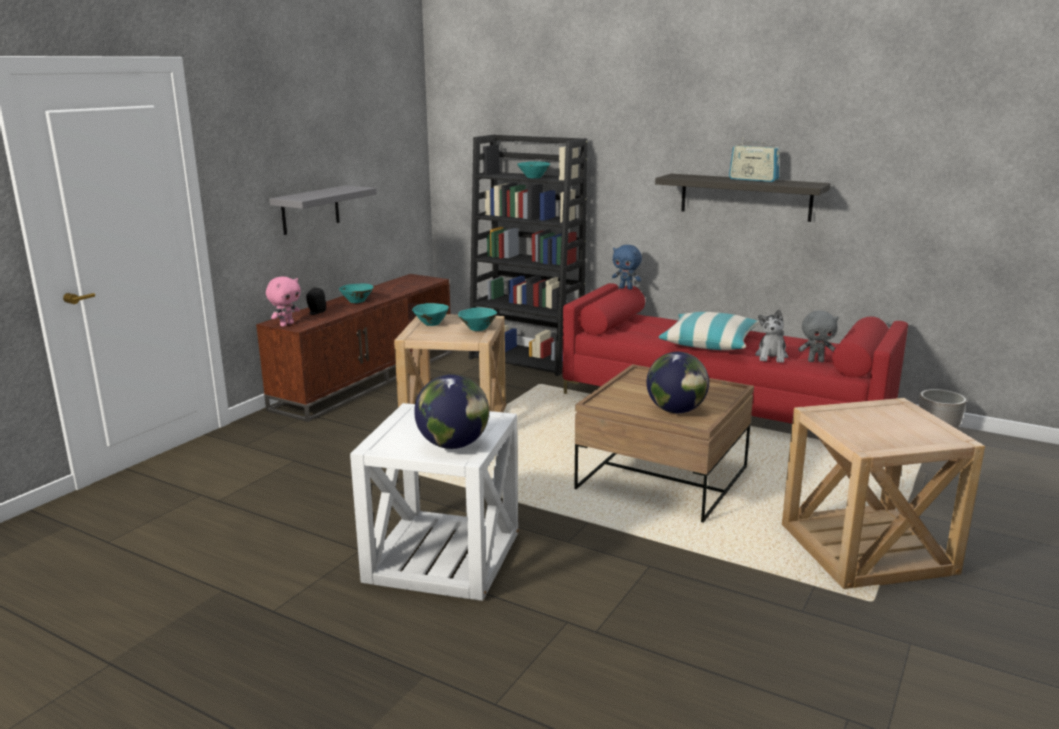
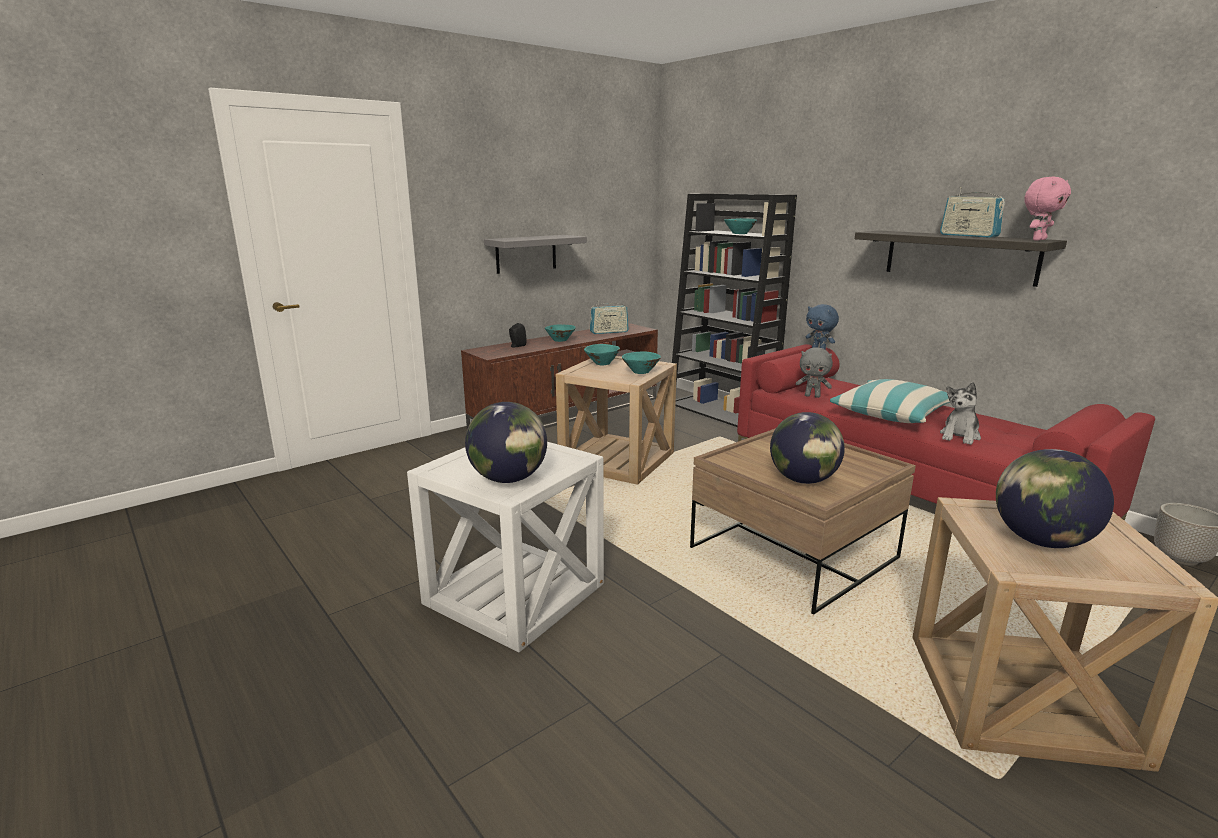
camera: 20 degrees right, 0 degrees up
pink plush toy [266,276,301,327] -> pink plush toy moved to [1024,177,1071,241]
grey plush toy [798,310,839,362] -> grey plush toy moved to [796,347,833,398]
none -> radio [590,301,629,334]
none -> globe [996,449,1114,548]

